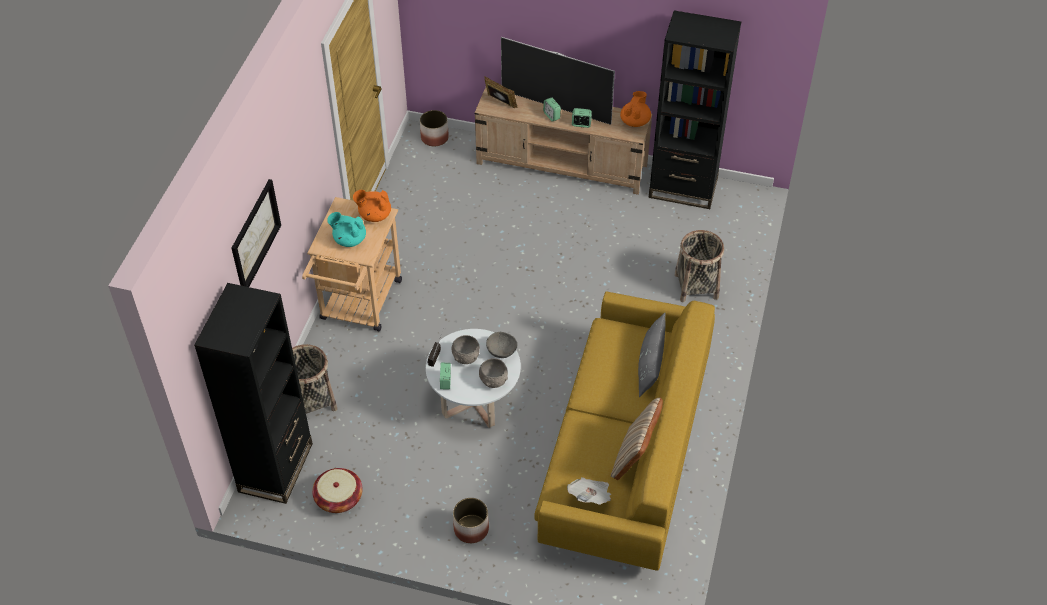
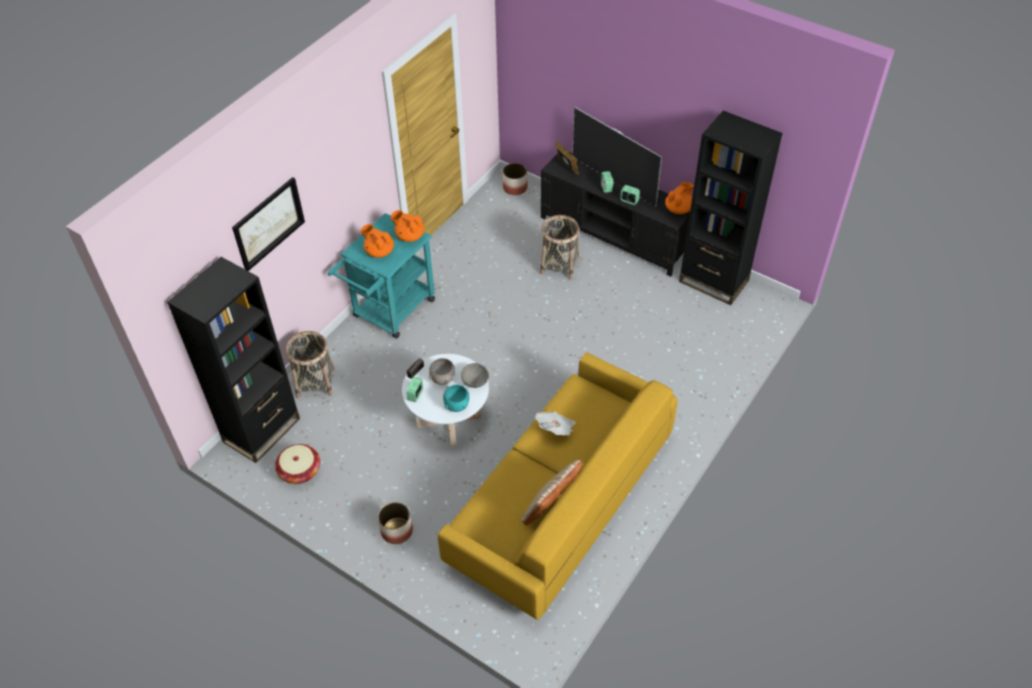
camera: 20 degrees right, 0 degrees up
beige cart [302,197,402,331] -> turquoise cart [328,213,435,339]
turquoise teapot [327,212,366,247] -> orange teapot [361,224,394,258]
beige tv stand [474,87,652,195] -> black tv stand [541,151,690,277]
grey bowl [479,358,508,388] -> turquoise bowl [443,385,469,412]
newspaper [567,477,611,504] -> newspaper moved to [535,411,576,435]
grey pillow [638,313,666,397] -> none
basket [674,230,724,302] -> basket moved to [540,215,580,280]

